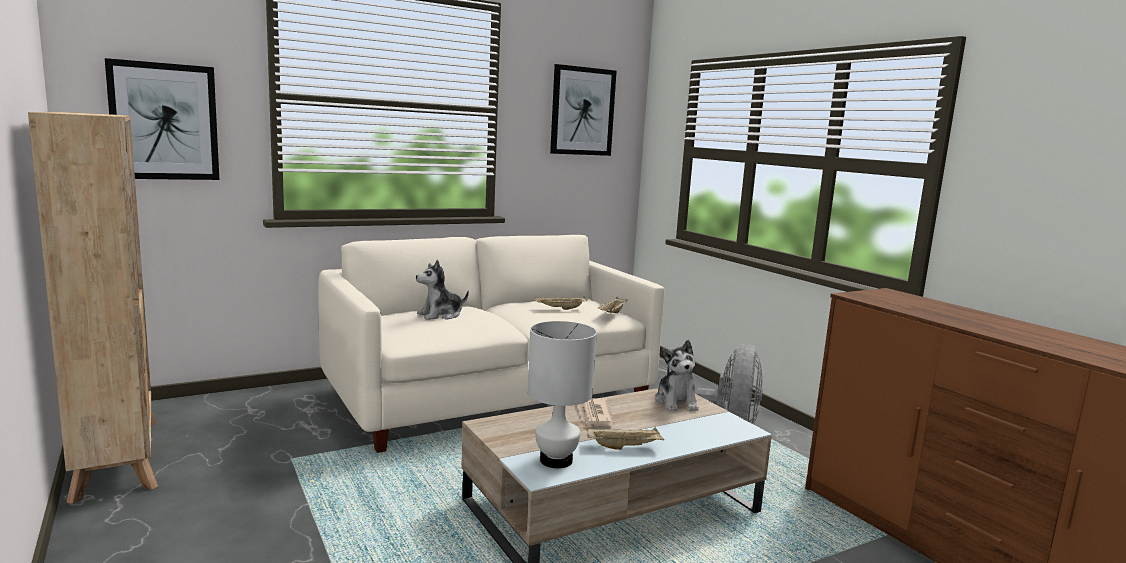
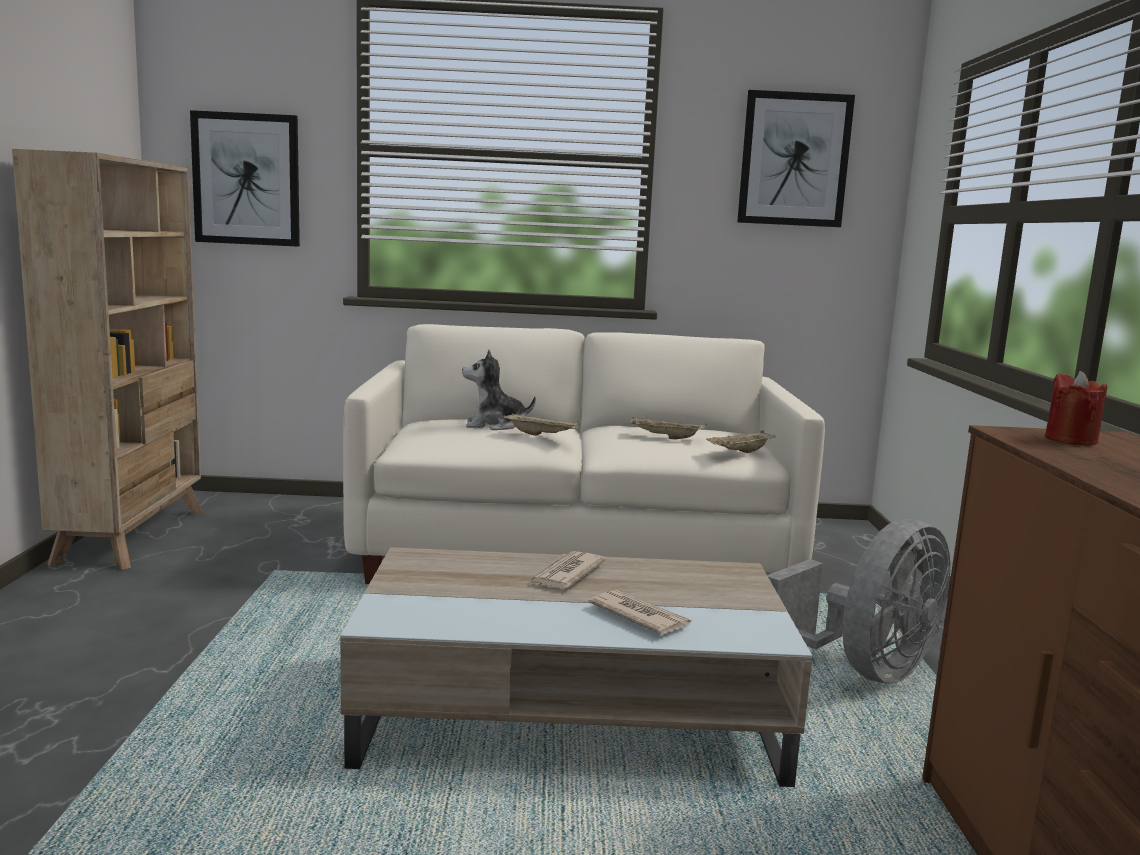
camera: 30 degrees right, 0 degrees up
white table lamp [528,321,597,468] -> none
beige tray [587,427,664,450] -> beige tray moved to [504,413,580,436]
plush toy [655,340,699,411] -> none
none -> newspaper [588,590,691,635]
none -> red candle [1045,371,1107,446]

